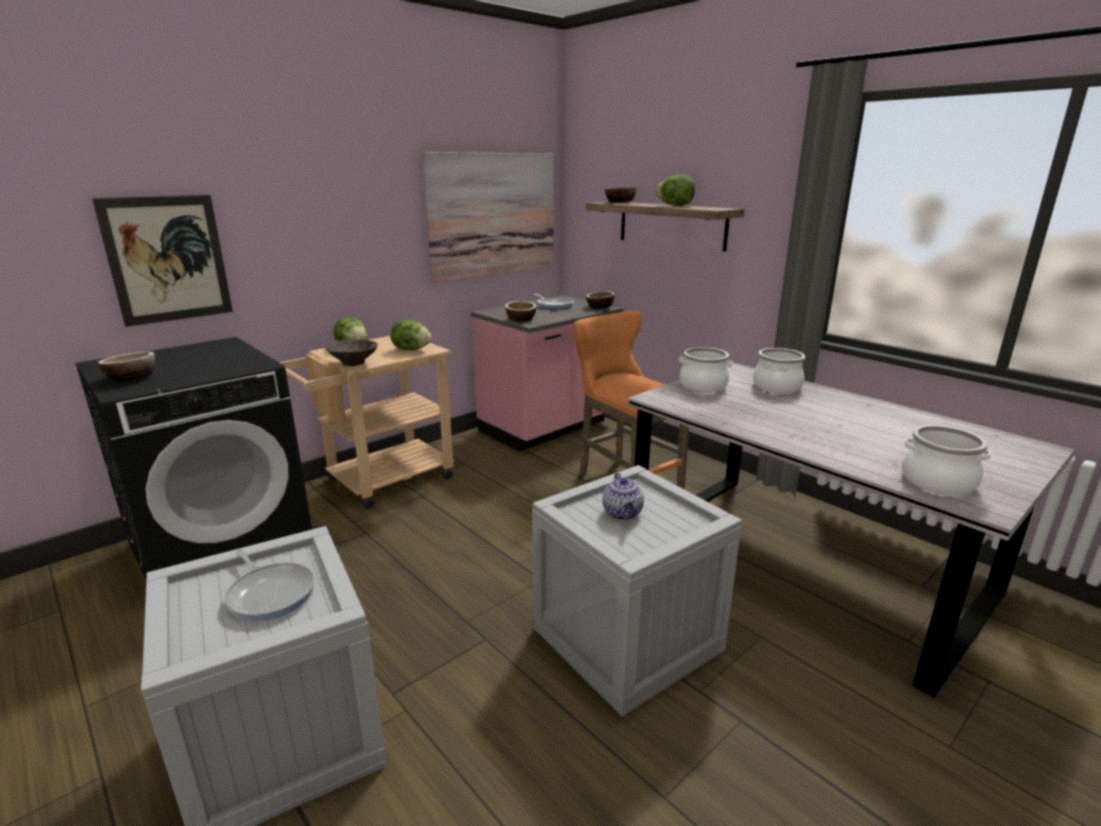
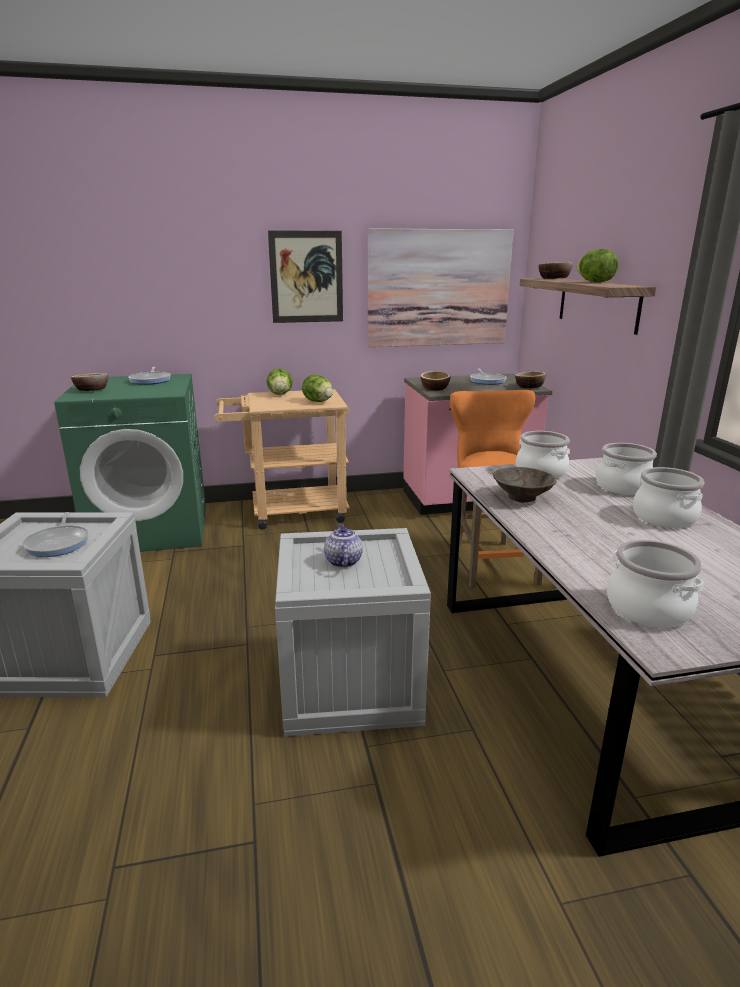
camera: 30 degrees right, 0 degrees up
black washing machine [75,337,312,579] -> green washing machine [54,374,206,552]
picture [92,195,233,327] -> picture moved to [268,230,343,323]
brown bowl [326,340,378,366] -> brown bowl moved to [493,467,557,503]
teapot [602,473,644,520] -> teapot turned 150 degrees clockwise [324,524,363,568]
none -> frying pan [128,367,170,385]
none -> cooking pot [633,467,704,528]

